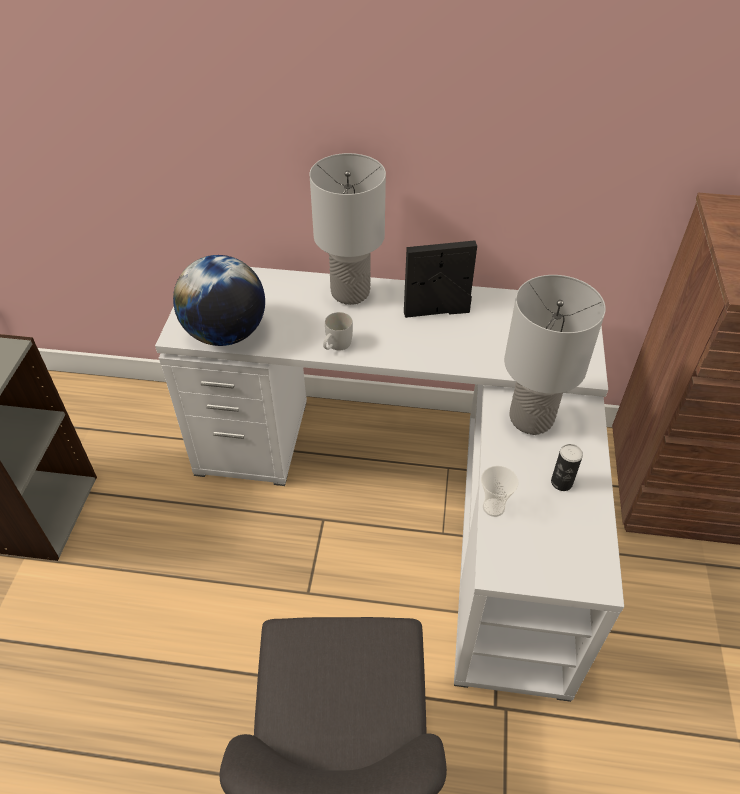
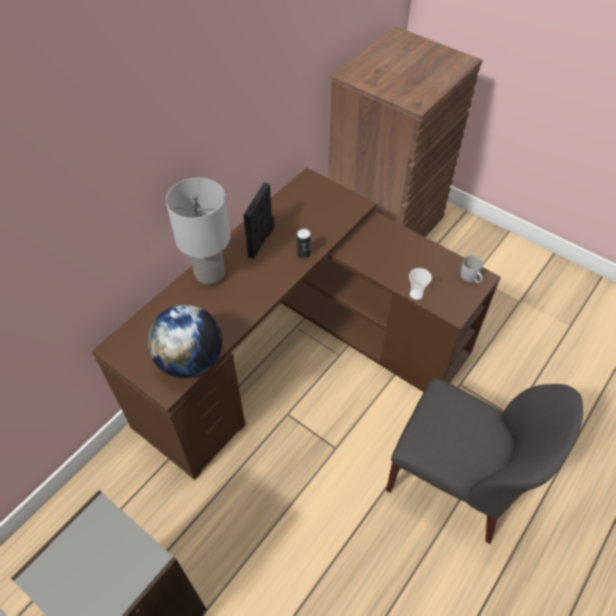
camera: 60 degrees left, 5 degrees up
white desk [155,267,624,702] -> brown desk [92,168,501,480]
white mug [323,312,353,350] -> white mug moved to [461,255,483,283]
grey table lamp [504,275,606,435] -> none
can [551,444,583,491] -> can moved to [297,228,311,259]

